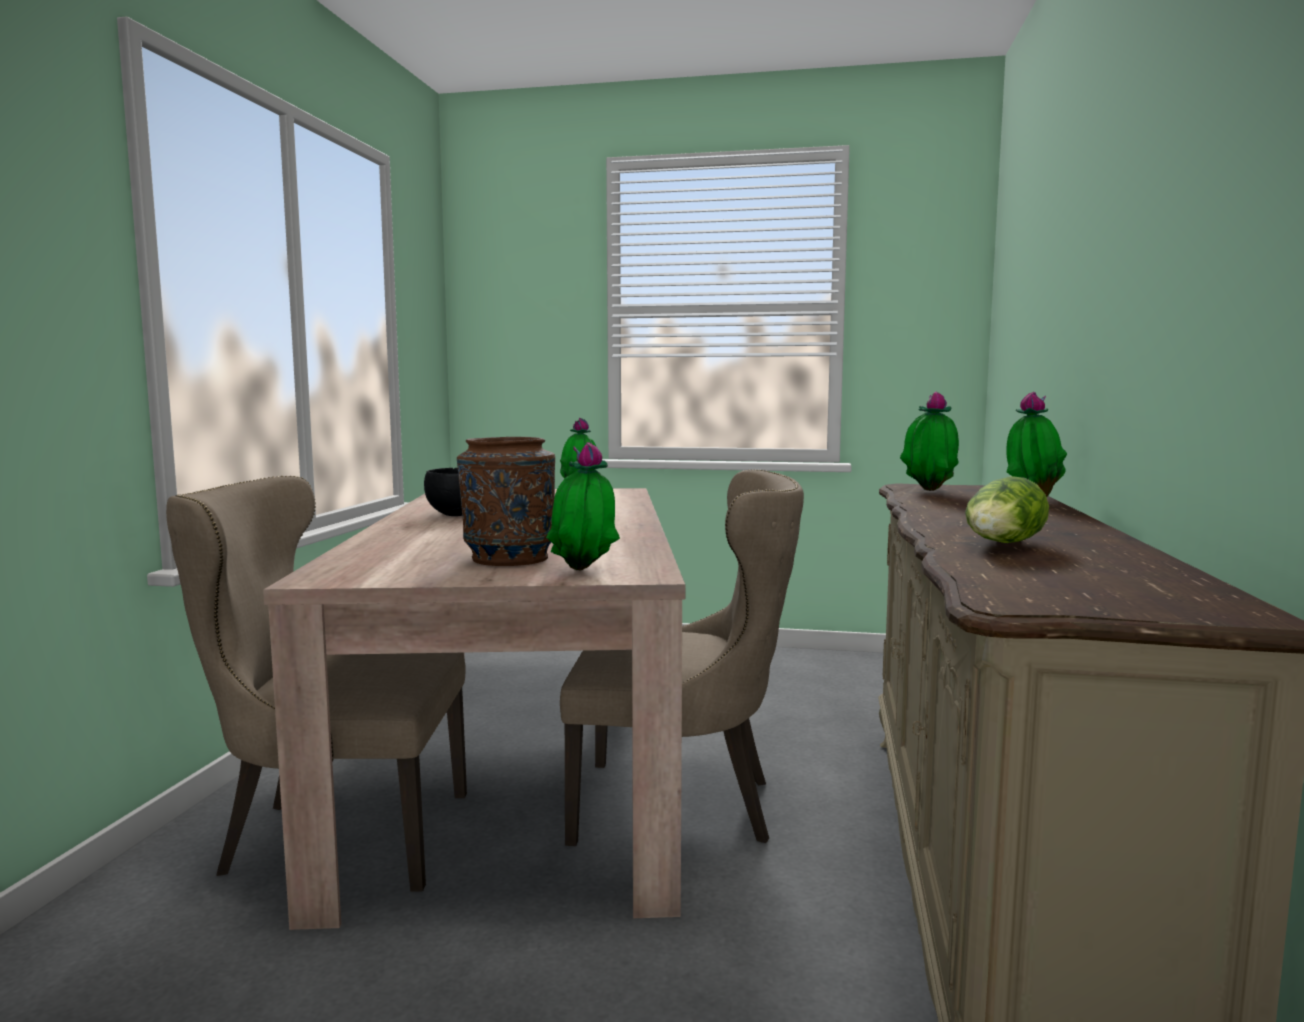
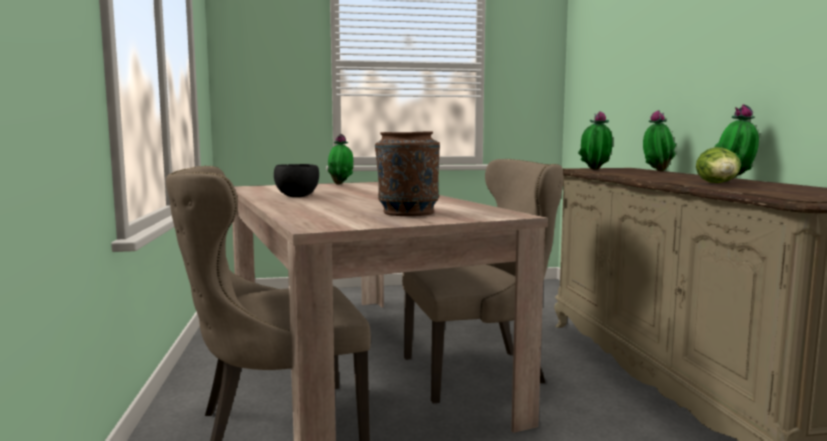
camera: 20 degrees left, 0 degrees up
potted plant [546,442,620,570] -> potted plant moved to [714,104,759,179]

